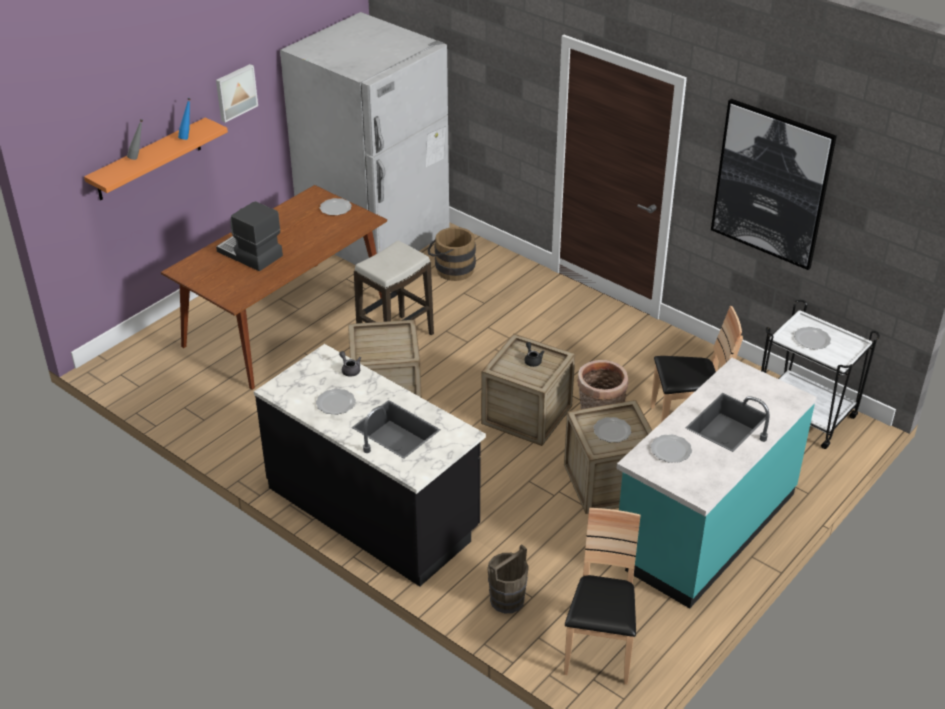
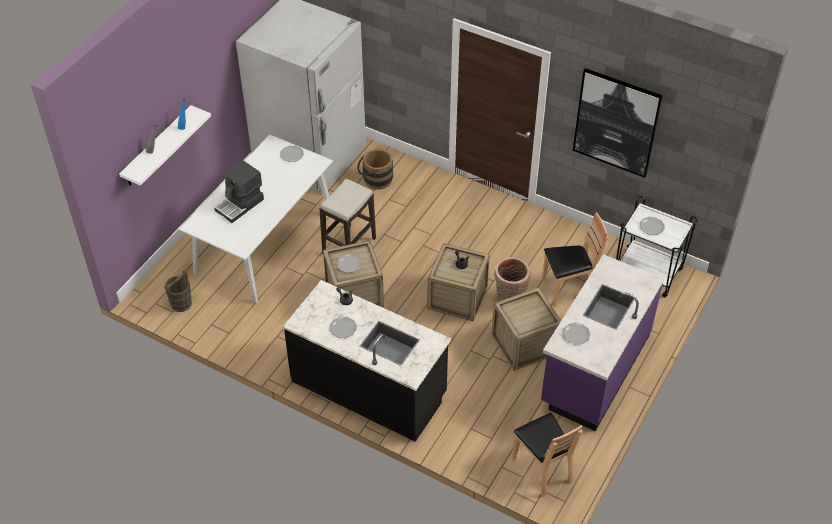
camera: 10 degrees left, 10 degrees up
orange shelf [84,117,228,200] -> white shelf [119,105,211,186]
brown dining table [161,185,387,390] -> white dining table [179,135,333,303]
picture [216,64,258,122] -> none
coffee machine [216,201,283,271] -> coffee machine turned 75 degrees counterclockwise [214,160,264,223]
brown bucket [487,544,529,613] -> brown bucket moved to [164,270,192,312]
brown chair [564,508,640,685] -> brown chair turned 150 degrees clockwise [512,413,583,497]
plate [593,417,631,442] -> plate moved to [337,254,362,273]
turquoise counter [617,358,817,608] -> purple counter [541,254,664,431]

